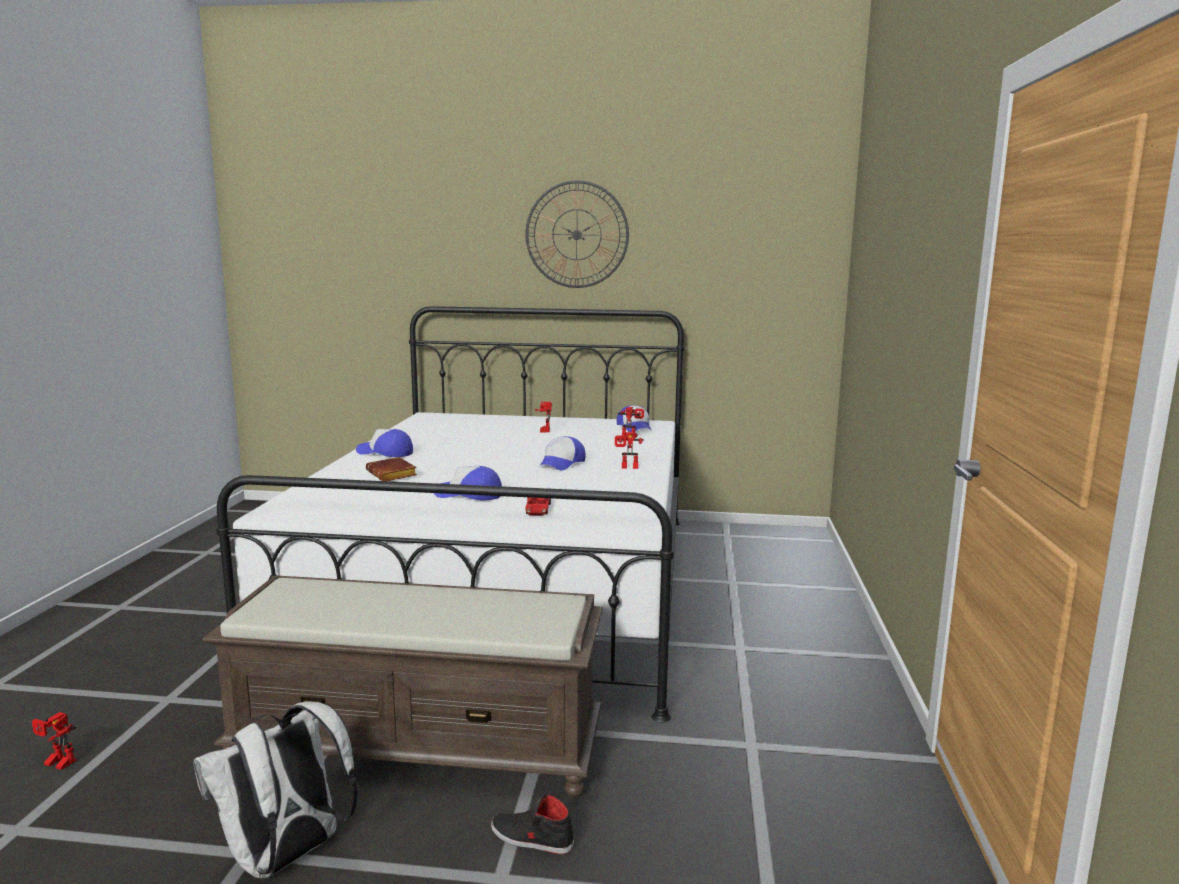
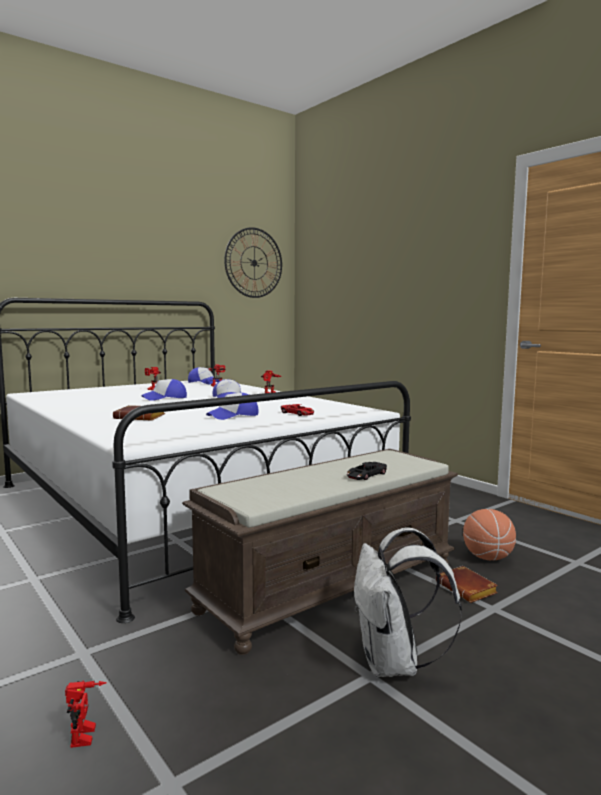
camera: 45 degrees left, 5 degrees down
toy robot [32,712,77,770] -> toy robot turned 75 degrees counterclockwise [65,681,107,748]
cap [356,429,413,457] -> cap moved to [141,379,187,401]
black shoe [491,792,574,854] -> brown book [436,566,498,603]
wall clock [525,180,629,288] -> wall clock moved to [224,227,282,298]
none -> black toy car [347,462,387,480]
none -> basketball [463,509,516,560]

